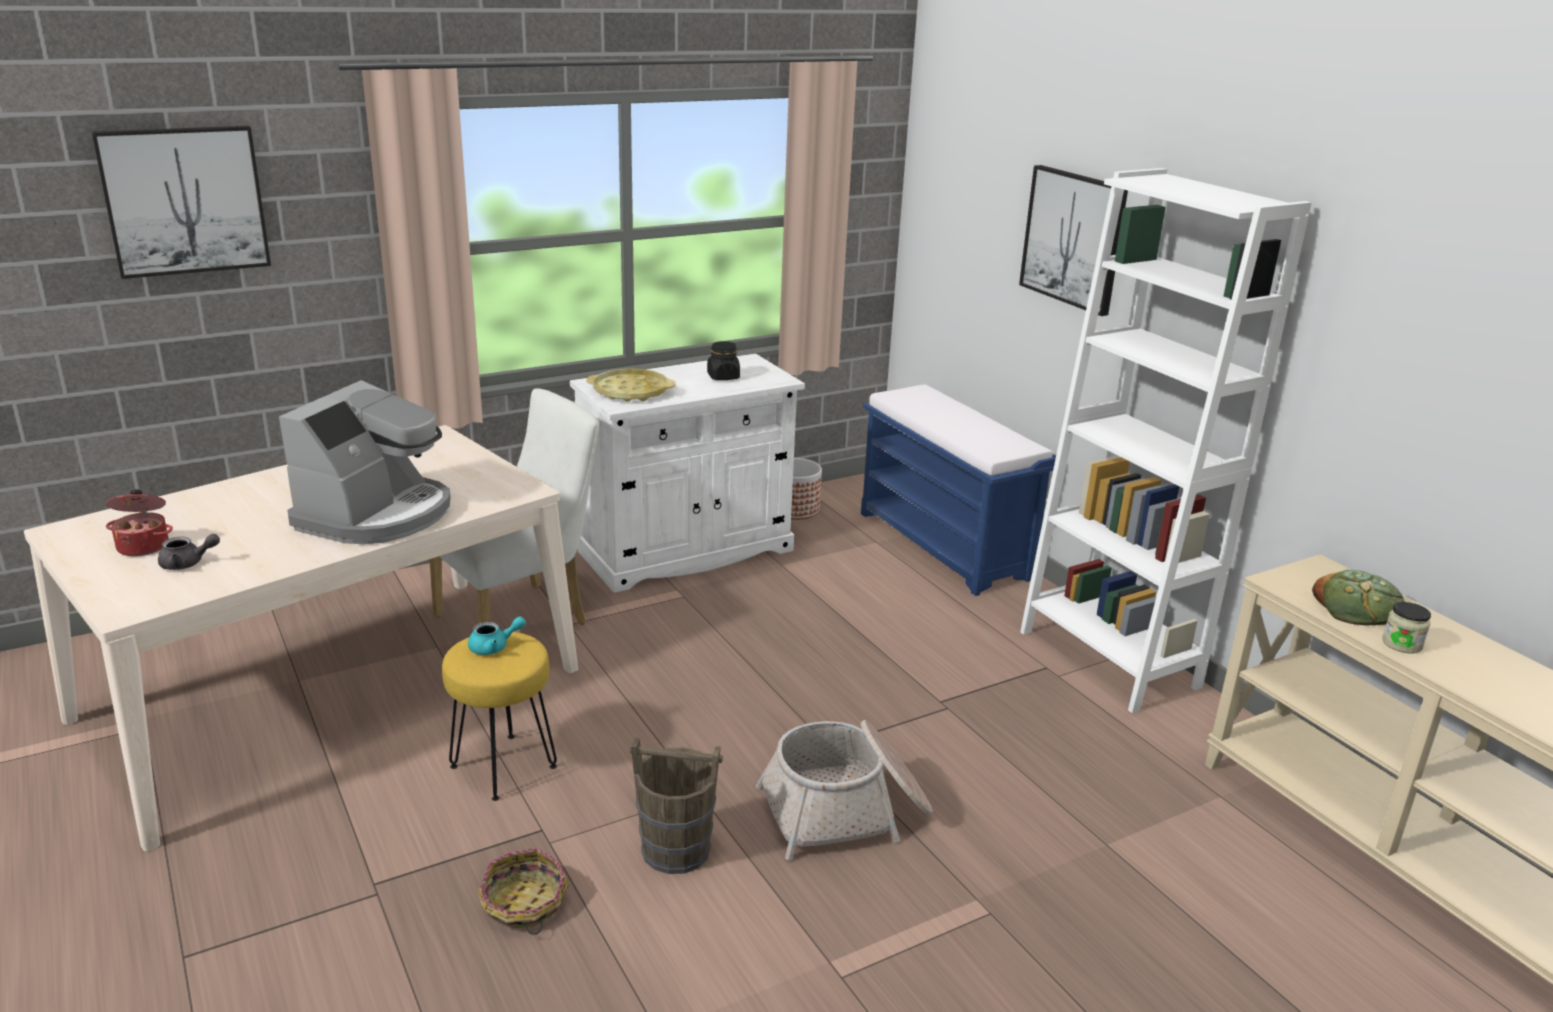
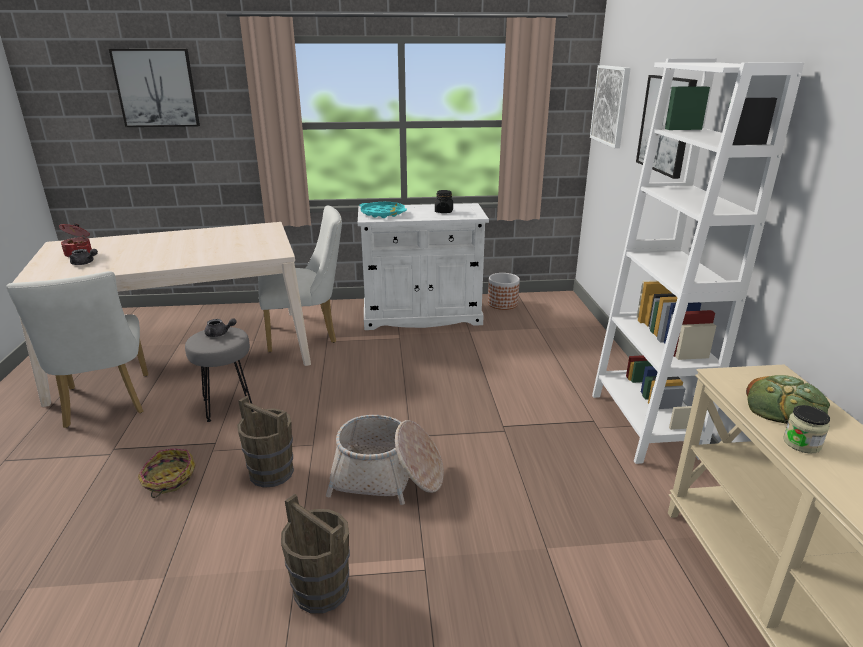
camera: 25 degrees right, 0 degrees up
coffee machine [279,380,451,544] -> none
yellow stool [442,632,557,801] -> grey stool [185,327,254,422]
turquoise teapot [468,616,526,655] -> grey teapot [205,318,237,337]
yellow tray [586,368,676,402] -> turquoise tray [359,202,407,218]
blue bench [861,384,1056,596] -> none
none -> white chair [6,271,148,428]
none -> brown bucket [281,494,350,614]
none -> picture [590,65,631,148]

